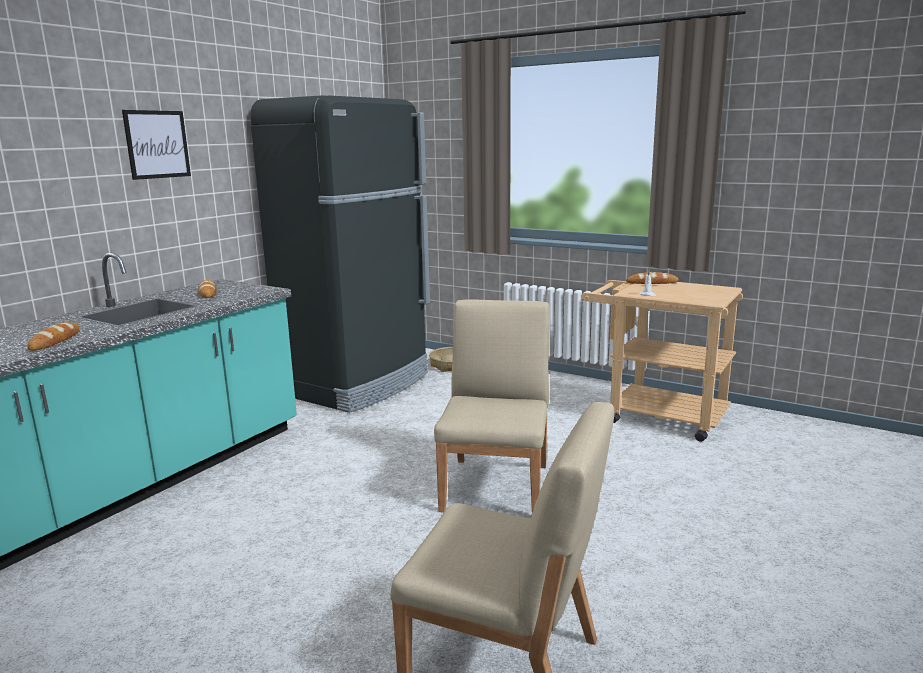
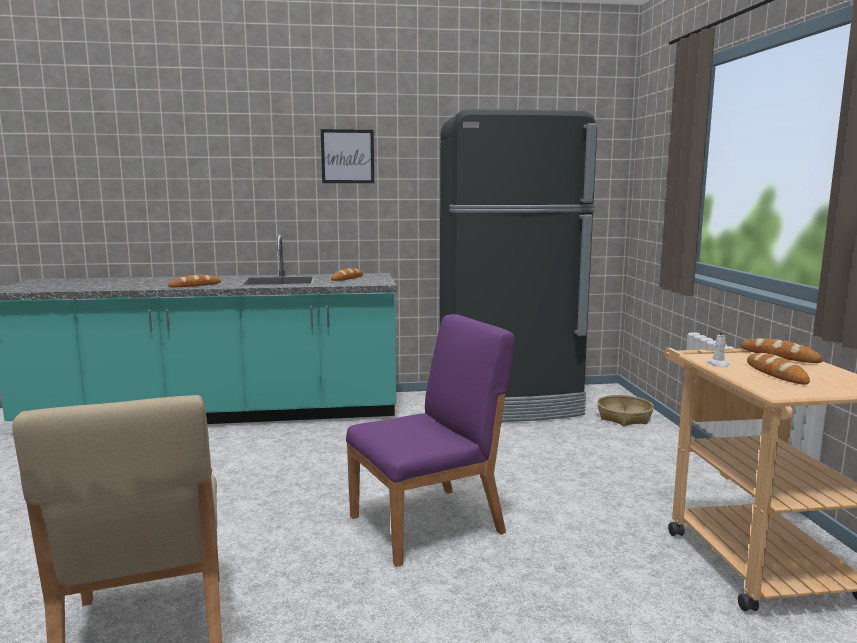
camera: 50 degrees right, 5 degrees down
beige chair [434,299,550,513] -> purple chair [346,314,515,567]
none -> bread [747,353,810,385]

